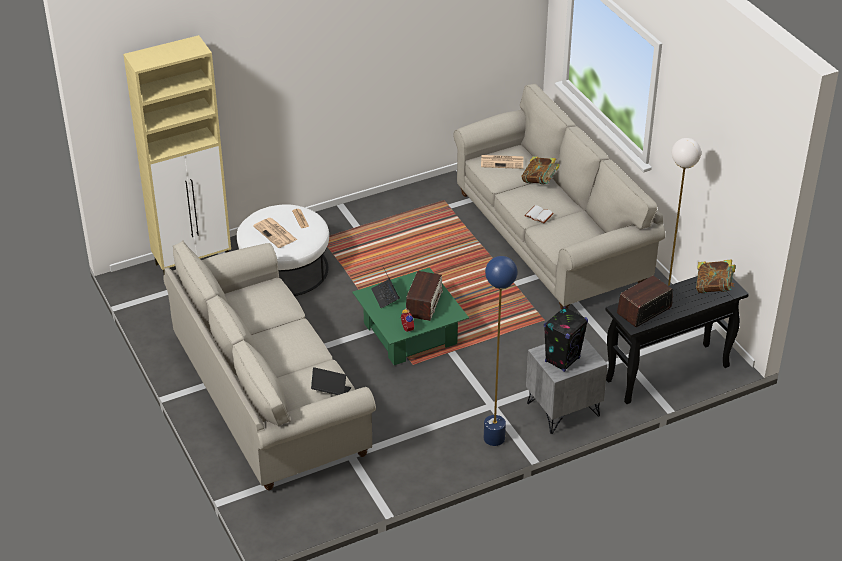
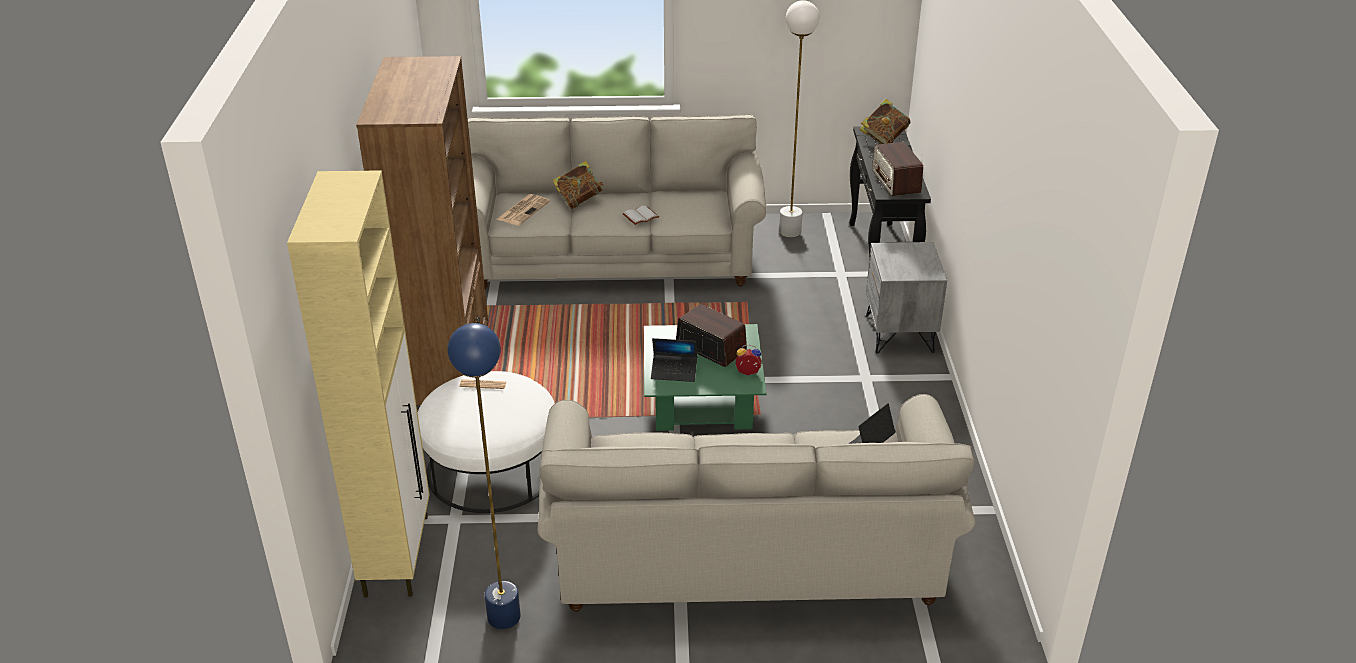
camera: 65 degrees left, 5 degrees down
newspaper [253,218,297,248] -> none
blue floor lamp [484,256,518,446] -> blue floor lamp moved to [447,323,521,629]
black speaker [544,307,588,372] -> none
none -> brown bookcase [356,56,488,406]

